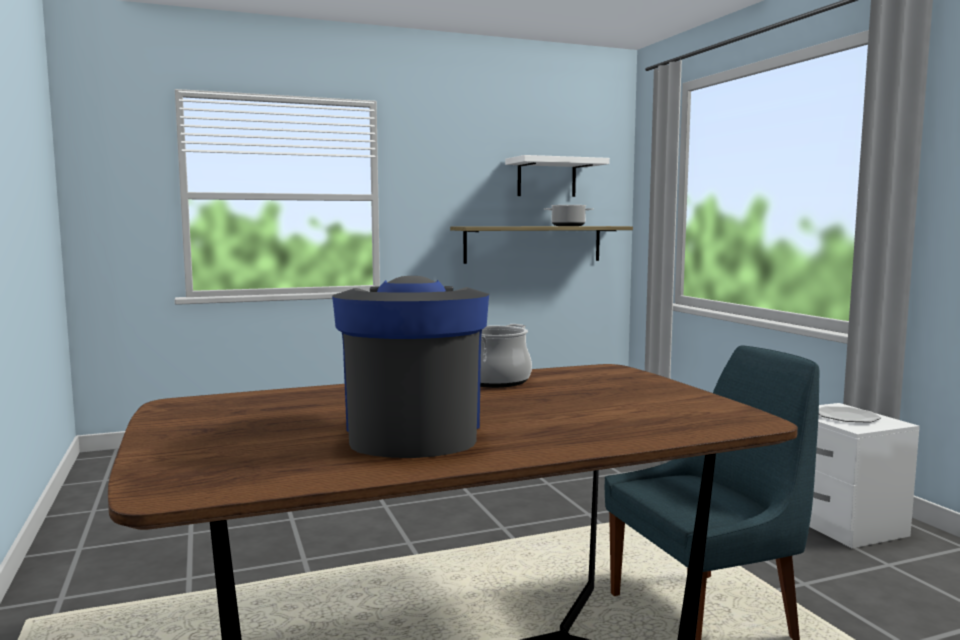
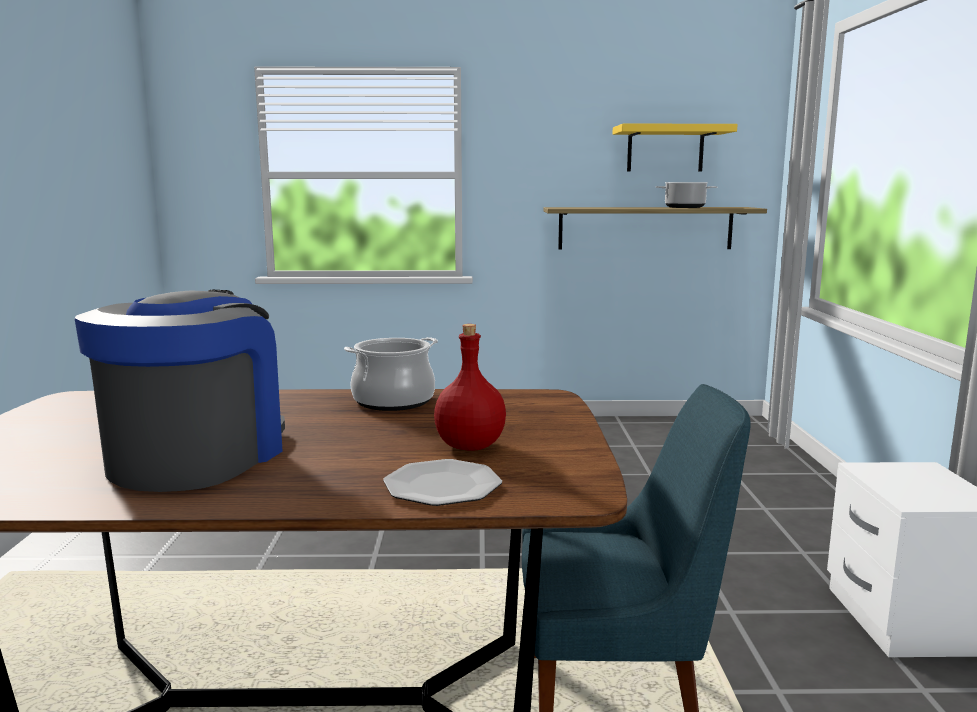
camera: 20 degrees right, 5 degrees up
white shelf [505,155,610,197] -> yellow shelf [613,124,738,172]
plate [819,406,881,423] -> plate moved to [383,459,502,506]
none -> red bottle [434,324,506,451]

